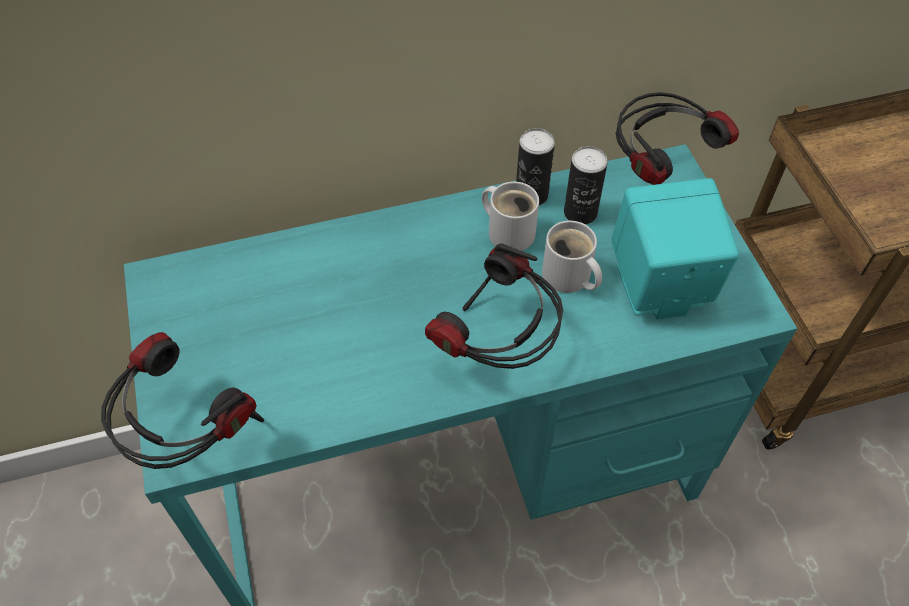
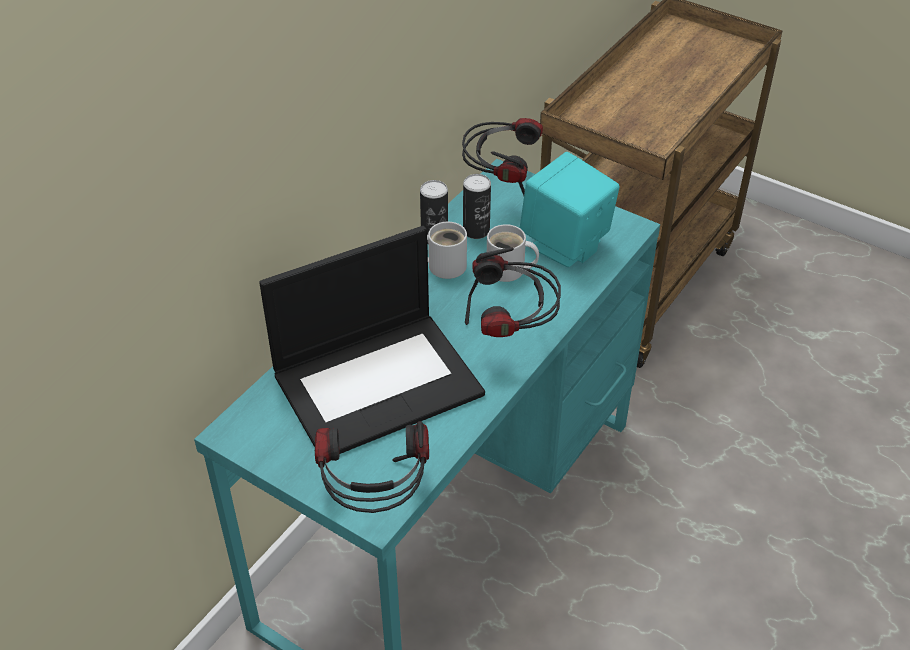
camera: 40 degrees left, 10 degrees down
none -> laptop [259,226,485,454]

